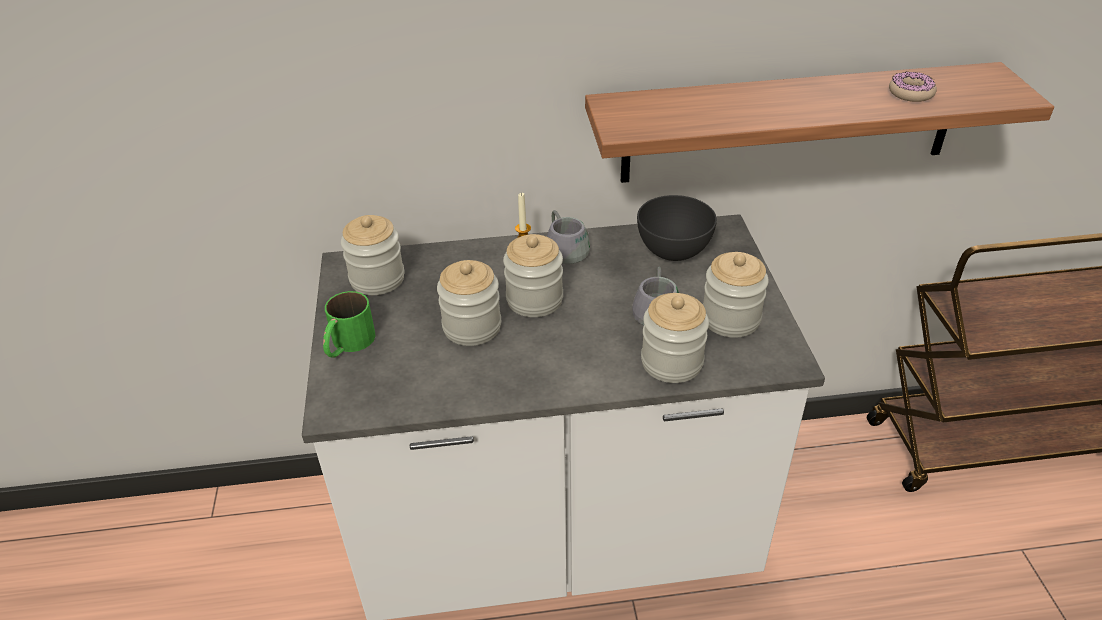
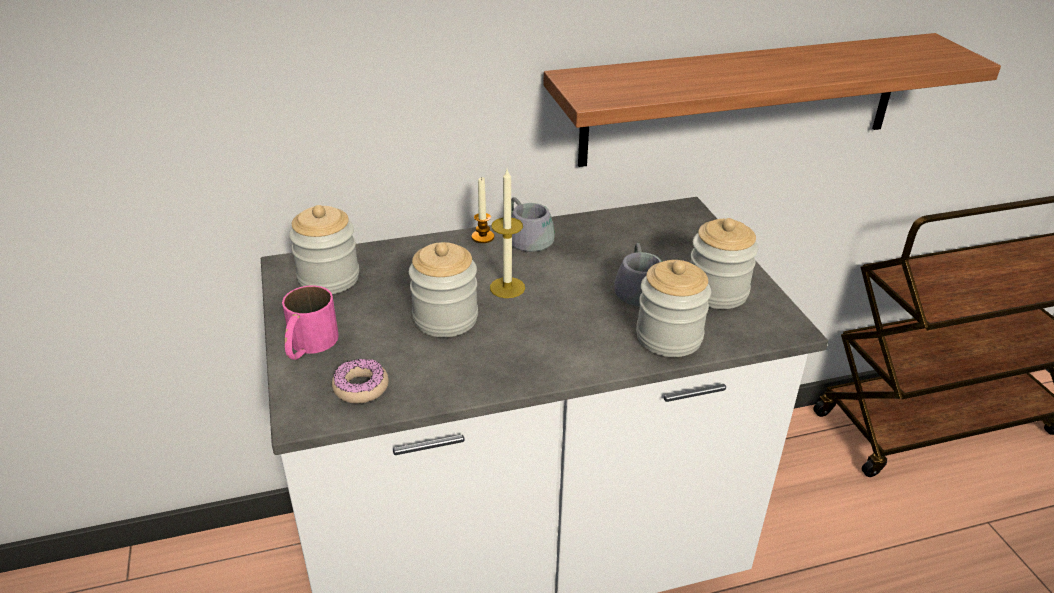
camera: 10 degrees left, 5 degrees down
green mug [323,291,375,358] -> pink mug [282,286,339,360]
jar [503,234,563,317] -> candle [490,169,525,298]
grey bowl [637,195,717,261] -> none
donut [889,72,937,102] -> donut moved to [332,359,389,404]

